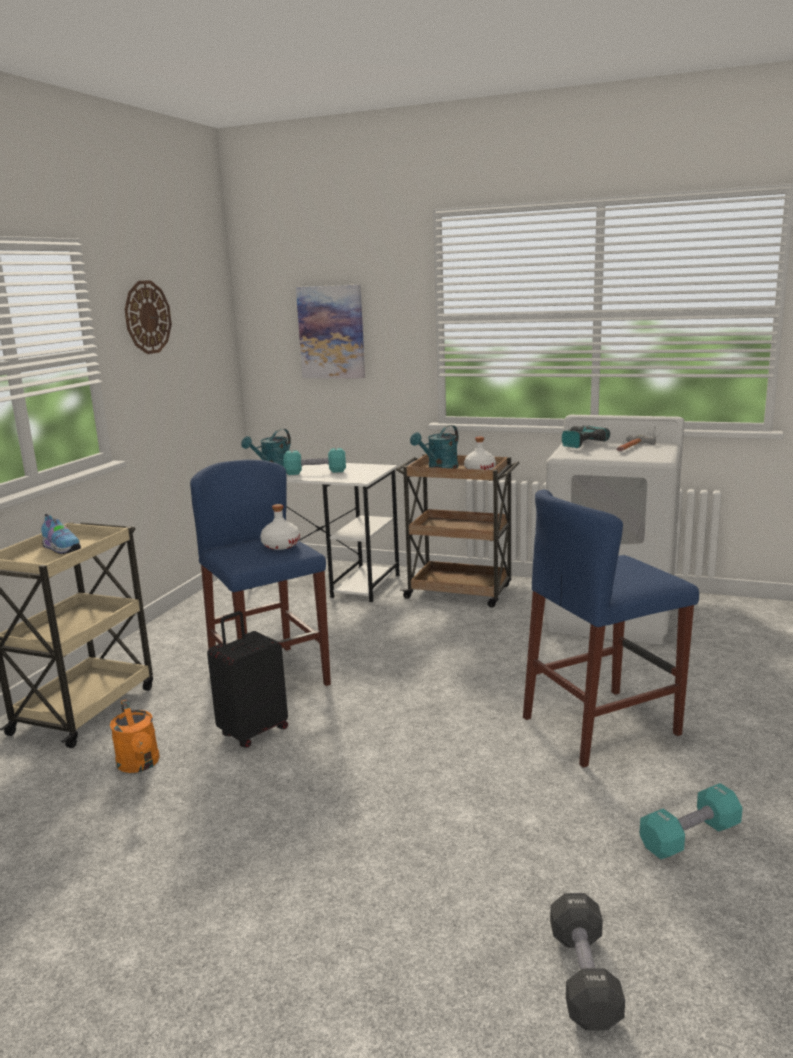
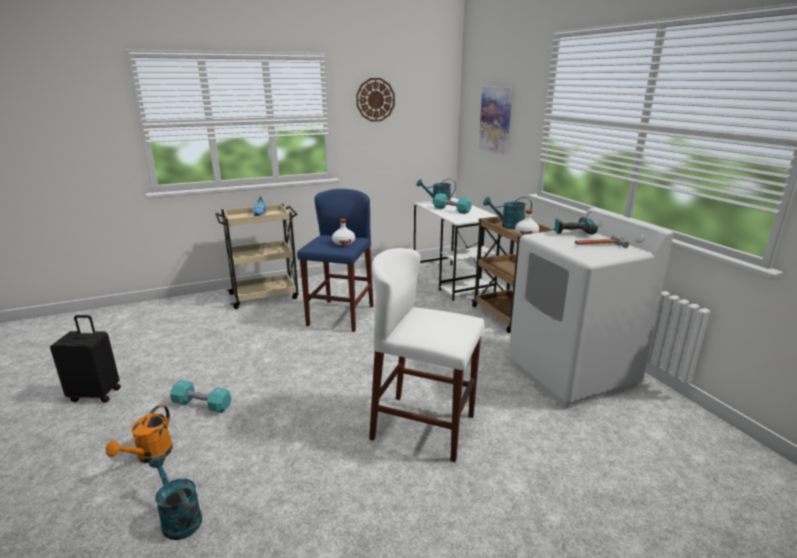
camera: 45 degrees right, 5 degrees up
orange watering can [110,699,160,773] -> orange watering can moved to [106,405,173,463]
black suitcase [207,611,288,748] -> black suitcase moved to [50,315,121,403]
blue stool [523,489,699,768] -> white stool [369,248,484,462]
black dumbbell [550,893,625,1030] -> turquoise watering can [149,455,202,540]
turquoise dumbbell [640,783,743,859] -> turquoise dumbbell moved to [170,380,231,413]

